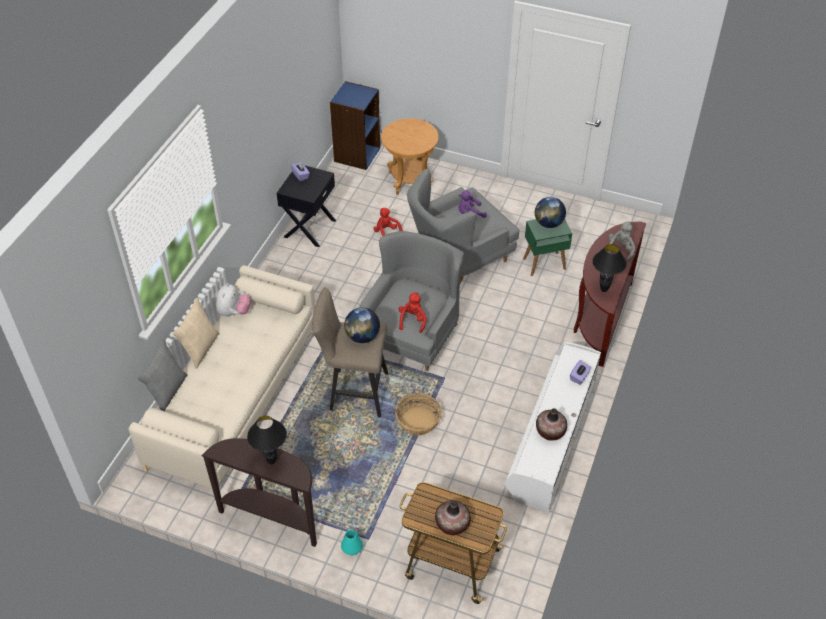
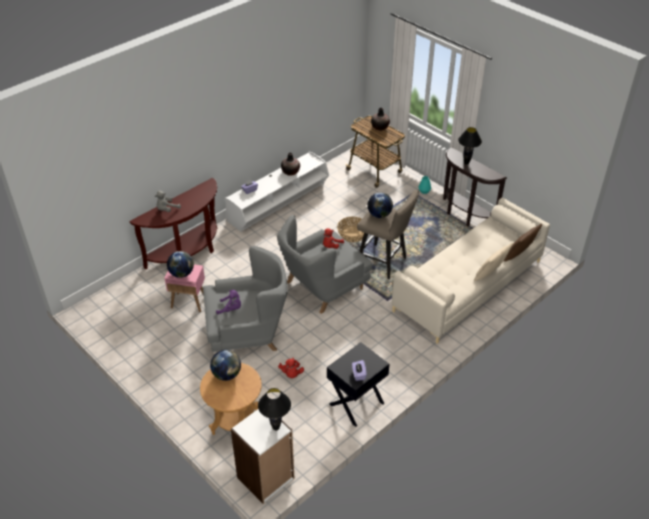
camera: 155 degrees left, 5 degrees down
grey pillow [137,340,188,411] -> brown pillow [504,223,542,262]
plush toy [216,283,251,316] -> none
blue bookcase [330,81,380,170] -> white bookcase [231,409,294,504]
green side table [523,219,572,276] -> pink side table [164,265,205,312]
black table lamp [592,244,627,292] -> black table lamp moved to [258,388,291,430]
none -> globe [210,350,241,381]

